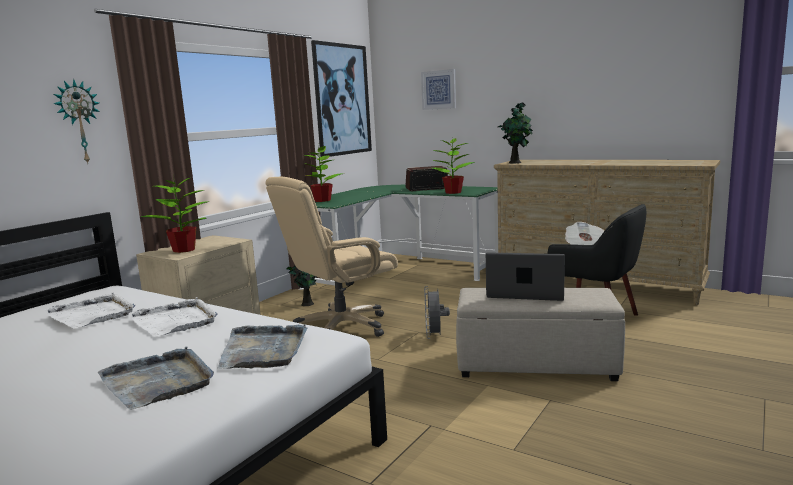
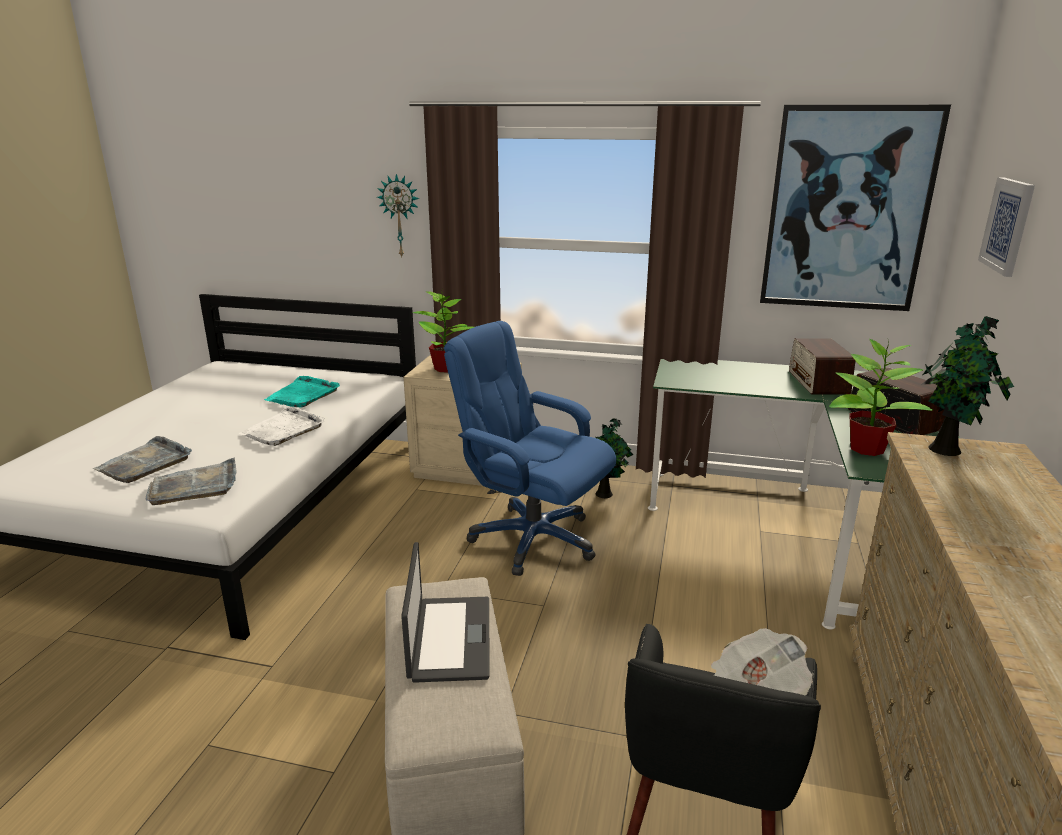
camera: 70 degrees right, 10 degrees up
white tray [44,292,135,328] -> turquoise tray [264,376,340,408]
beige office chair [265,177,398,337] -> blue office chair [444,321,616,576]
potted plant [304,146,344,202] -> none
grey fan [424,286,450,339] -> none
none -> radio [789,338,855,394]

